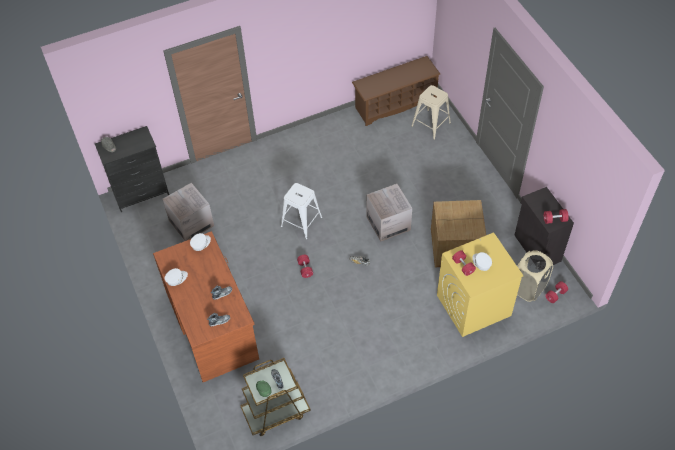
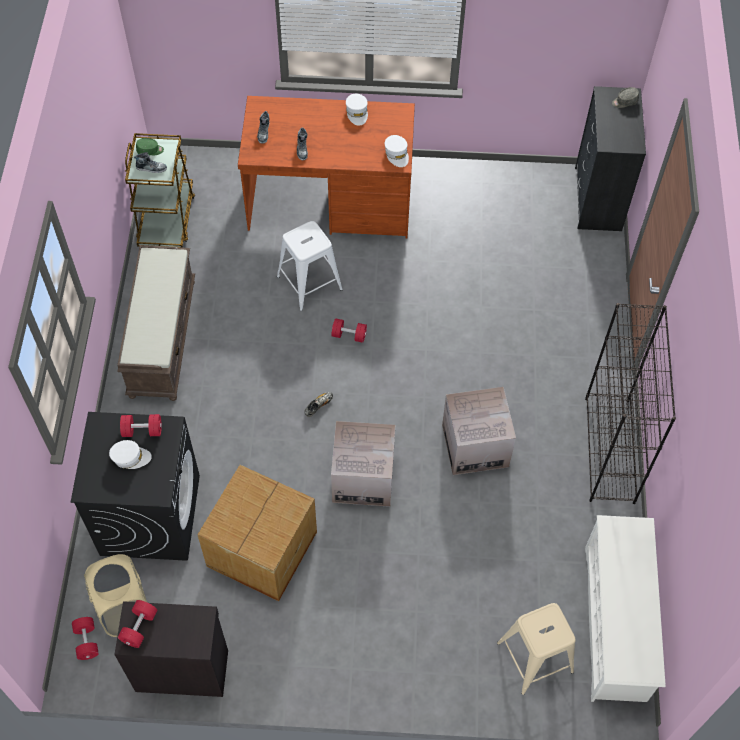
camera: 115 degrees right, 5 degrees up
cardboard box [162,183,214,241] -> cardboard box moved to [442,387,516,475]
white stool [281,183,322,239] -> white stool moved to [277,221,343,311]
brown shoe rack [352,56,440,126] -> white shoe rack [585,515,666,702]
yellow washing machine [437,232,523,337] -> black washing machine [71,412,200,561]
none -> brown bench [117,245,195,401]
none -> black bookcase [585,303,676,504]

